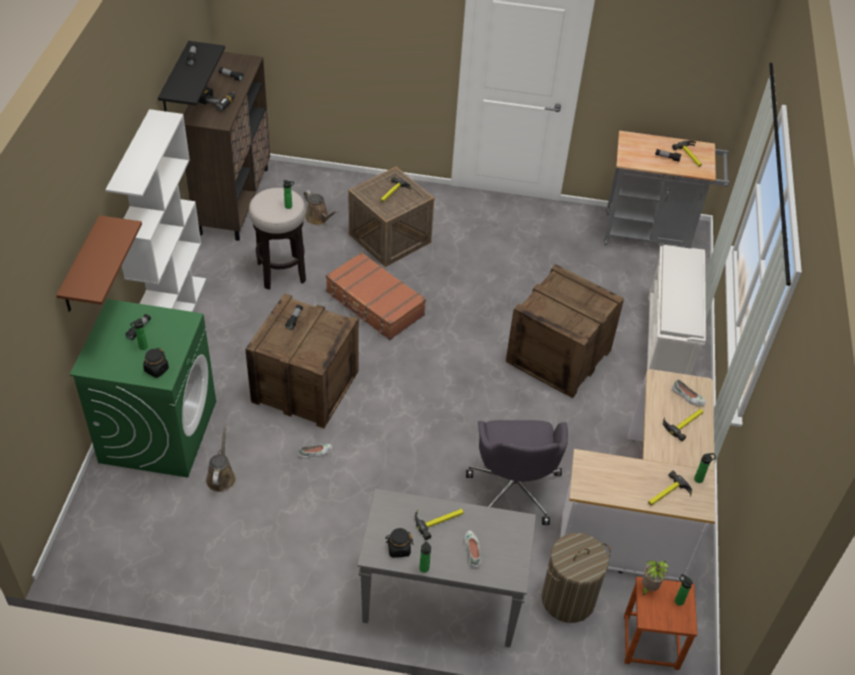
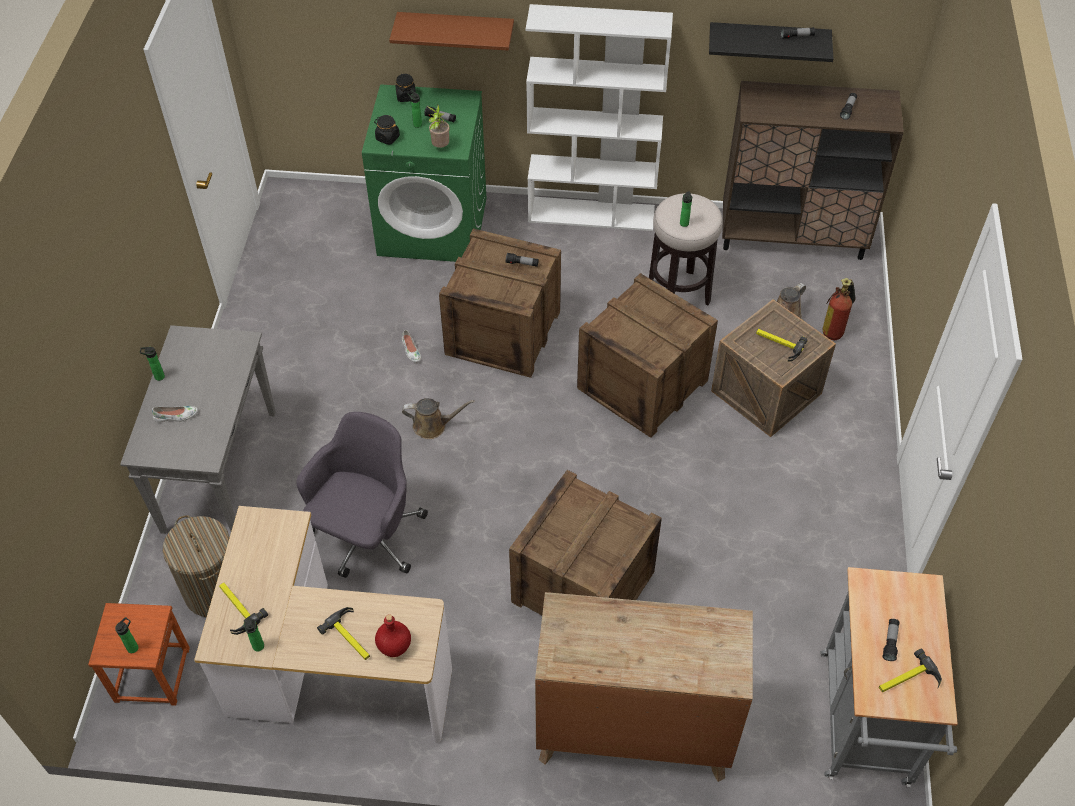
camera: 90 degrees right, 5 degrees up
power drill [199,87,235,112] -> none
brown watering can [206,424,236,492] -> brown watering can moved to [402,398,474,439]
brown suitcase [326,252,426,340] -> crate [577,273,718,438]
black jar [385,528,413,558] -> black jar moved to [395,73,416,102]
hammer [415,509,464,540] -> none
grey office chair [466,420,568,525] -> grey office chair turned 120 degrees clockwise [296,412,428,578]
potted plant [642,561,669,596] -> potted plant moved to [427,105,450,148]
white shoe rack [647,245,706,375] -> brown dresser [535,592,753,782]
white shoe [672,379,706,406] -> red bottle [375,614,411,657]
none -> fire extinguisher [822,278,856,340]

